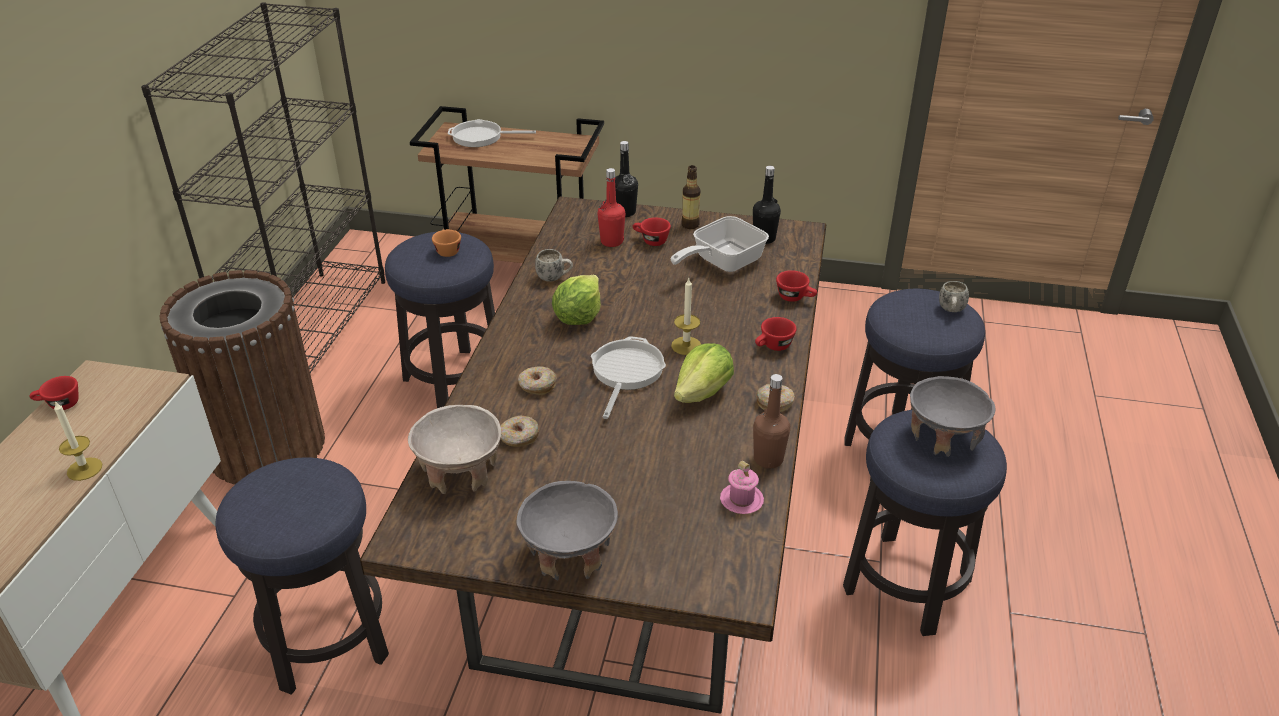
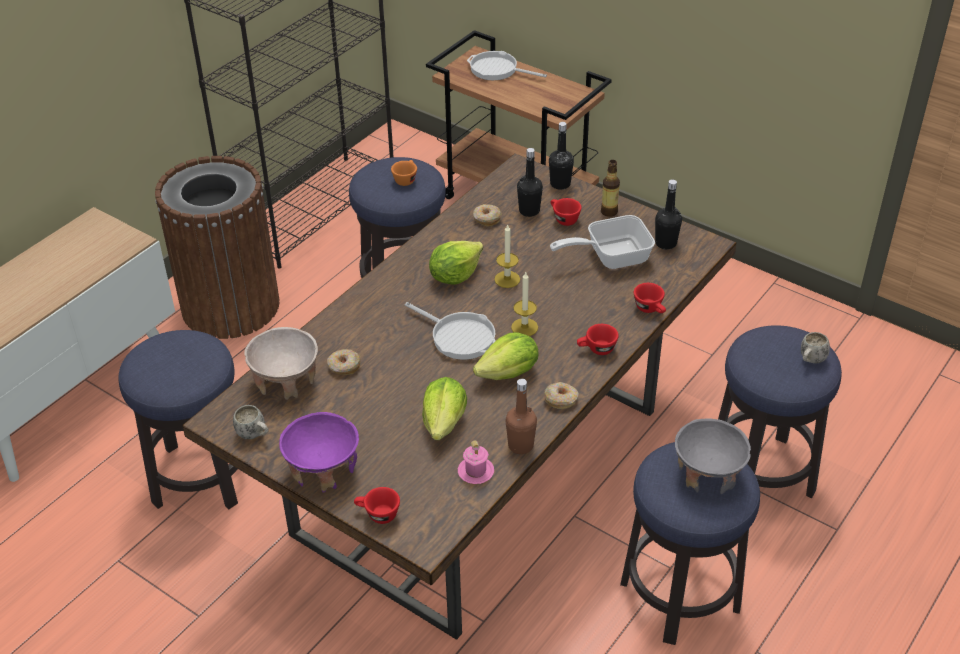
camera: 25 degrees right, 5 degrees up
red cup [30,376,79,410] -> red cup moved to [354,487,400,524]
candle [54,401,102,481] -> candle moved to [494,224,520,288]
grey bowl [516,481,618,581] -> purple bowl [279,412,359,493]
donut [518,366,557,395] -> donut moved to [473,204,502,227]
white mug [535,249,573,282] -> white mug moved to [233,405,269,439]
frying pan [591,336,666,419] -> frying pan turned 90 degrees clockwise [405,302,495,360]
red bottle [597,168,625,247] -> black bottle [517,148,543,217]
none -> lettuce [422,377,467,440]

